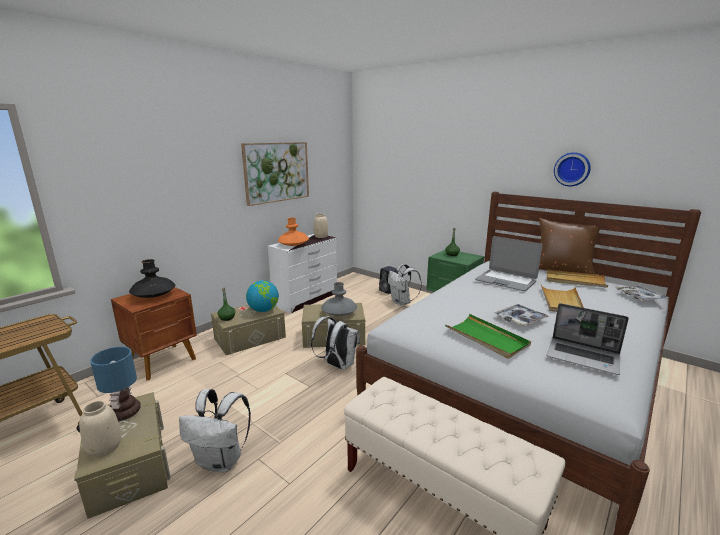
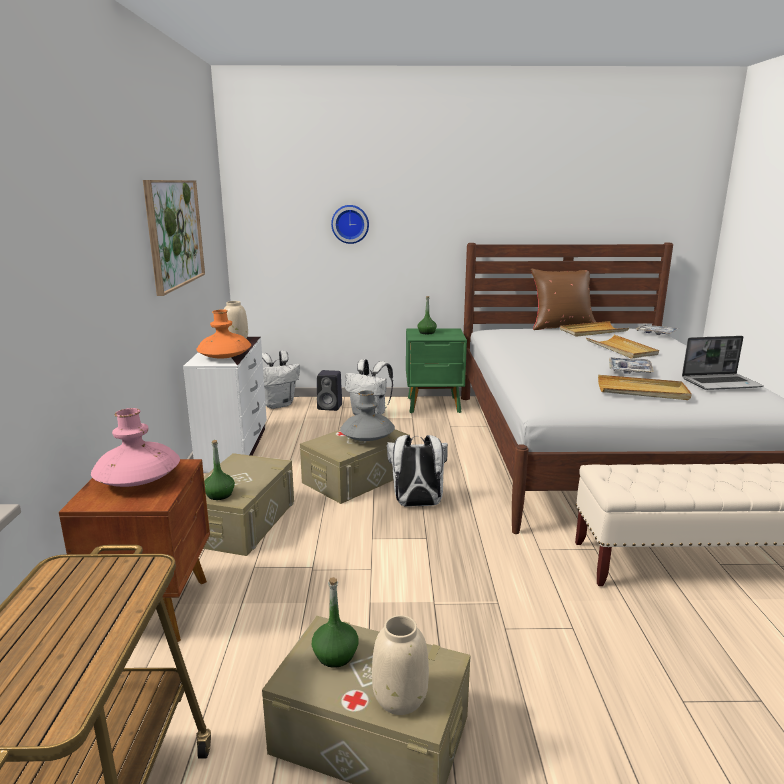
camera: 40 degrees left, 0 degrees up
table lamp [90,346,141,421] -> green bottle [312,577,359,668]
black vase [129,259,176,298] -> pink vase [91,408,180,487]
white backpack [179,389,251,472] -> white backpack moved to [262,351,300,409]
globe [246,280,279,312] -> none
green tray [445,314,531,359] -> beige tray [598,375,692,400]
laptop [475,236,542,291] -> none
wall clock [554,152,591,187] -> wall clock moved to [331,205,369,244]

